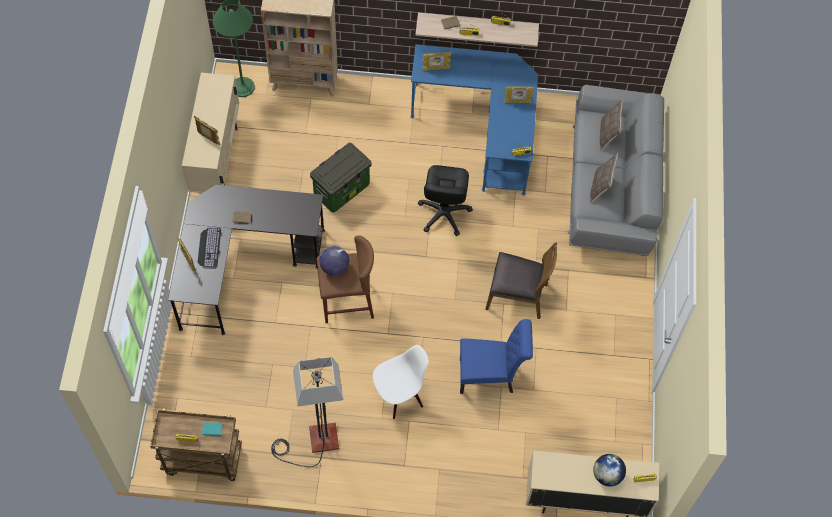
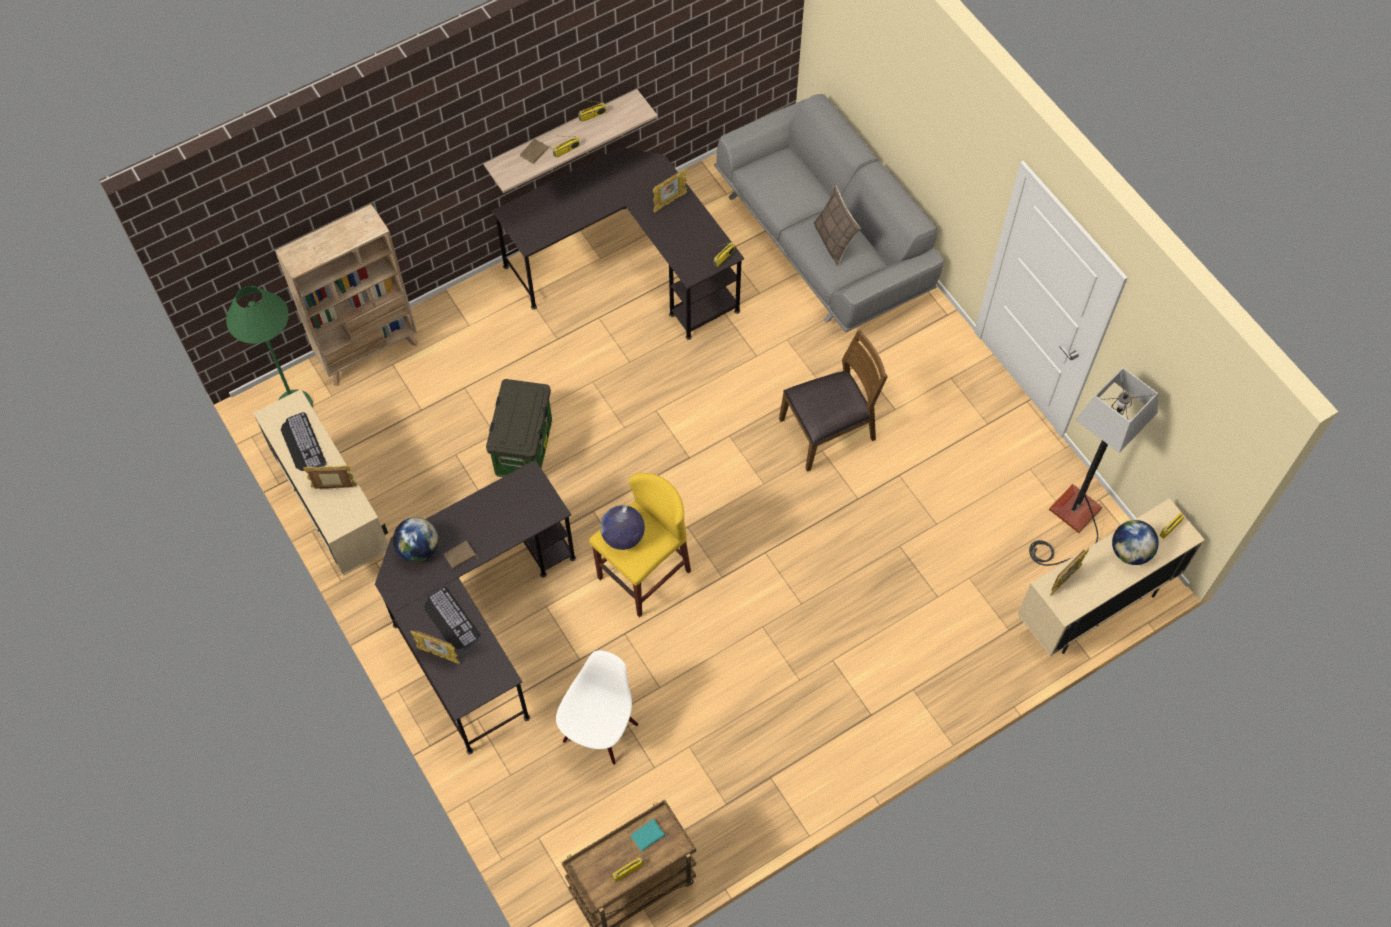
camera: 35 degrees left, 0 degrees up
floor lamp [271,357,343,467] -> floor lamp moved to [1029,367,1158,566]
brown stool [317,235,374,323] -> yellow stool [589,473,691,617]
white chair [373,345,429,419] -> white chair moved to [556,650,638,765]
blue desk [410,44,538,196] -> black desk [492,147,744,340]
black office chair [418,165,473,236] -> none
picture frame [422,52,452,71] -> picture frame moved to [1050,548,1089,595]
blue chair [460,319,533,394] -> none
pillow [600,99,623,151] -> none
none -> keyboard [281,412,326,471]
none -> globe [393,517,438,562]

